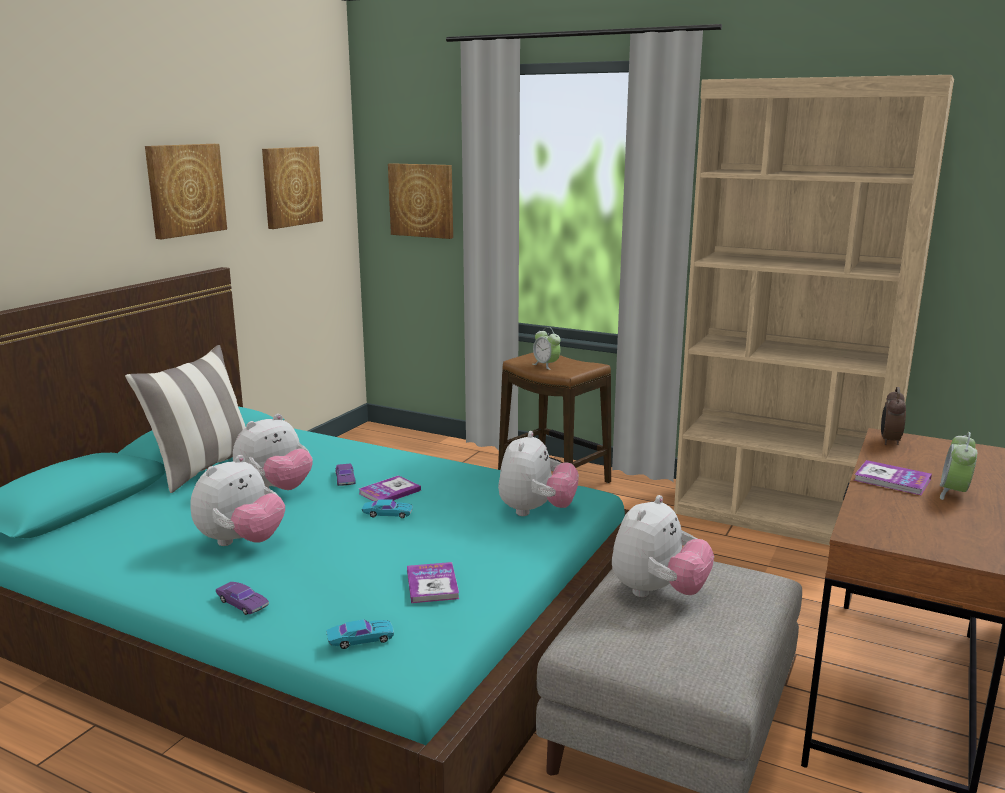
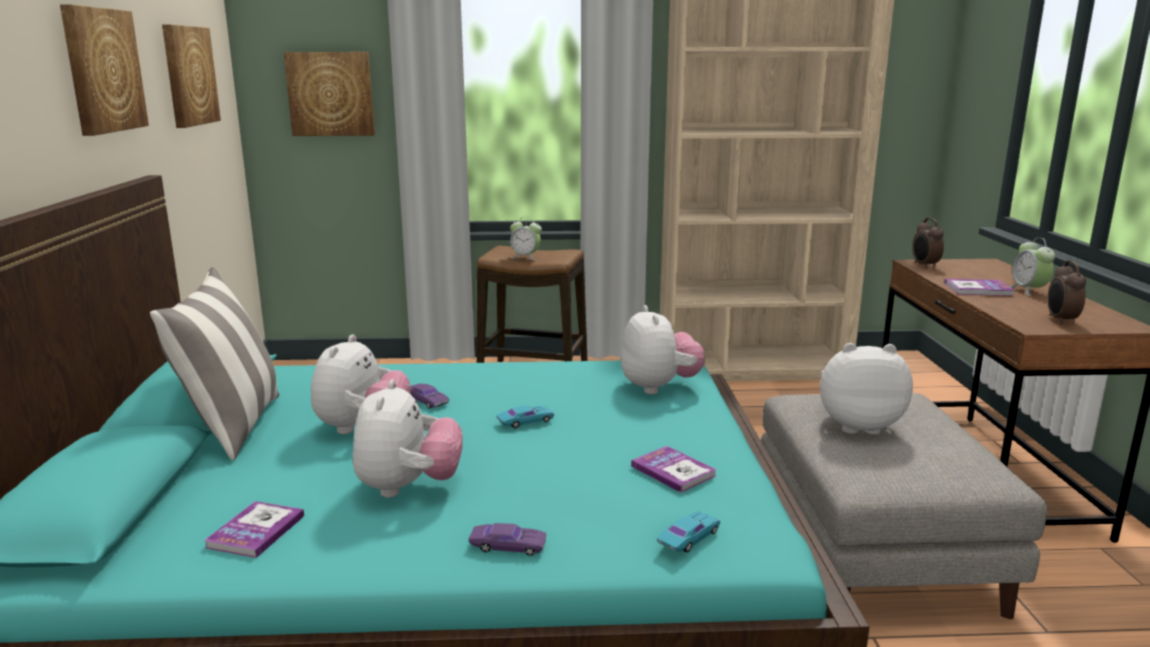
camera: 30 degrees left, 0 degrees up
book [359,475,421,501] -> book moved to [204,501,304,558]
plush toy [612,495,714,597] -> plush toy turned 90 degrees counterclockwise [820,343,913,435]
none -> alarm clock [1047,260,1086,324]

